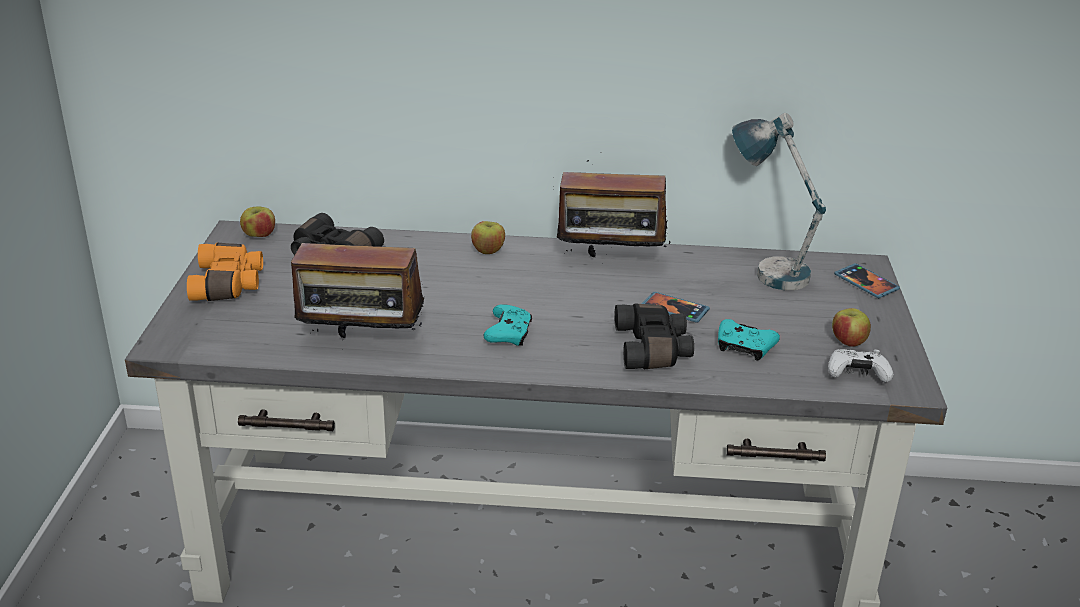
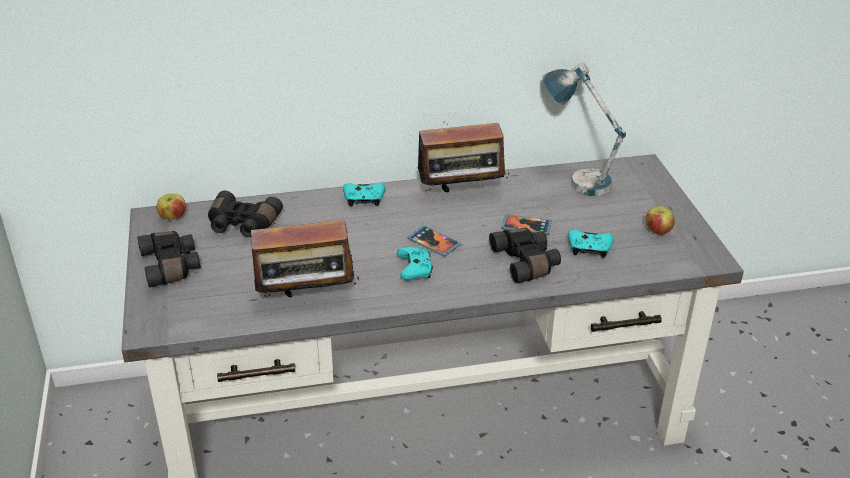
camera: 15 degrees left, 5 degrees up
orange binoculars [187,243,263,301] -> black binoculars [137,231,201,287]
apple [471,221,505,254] -> turquoise game controller [343,183,385,207]
white game controller [828,349,893,383] -> none
phone [834,263,900,298] -> phone moved to [408,225,461,257]

